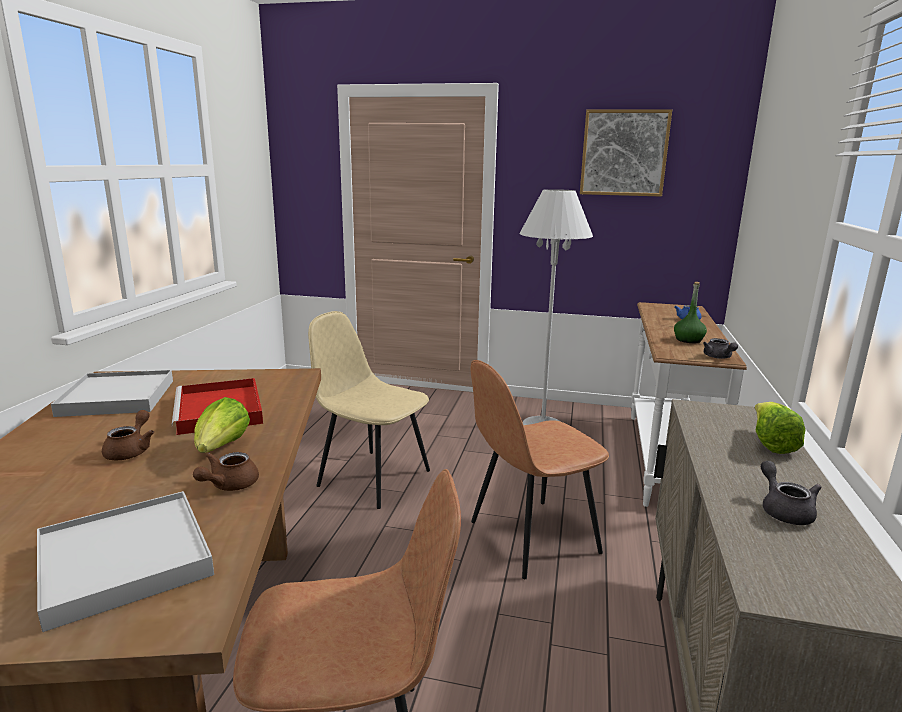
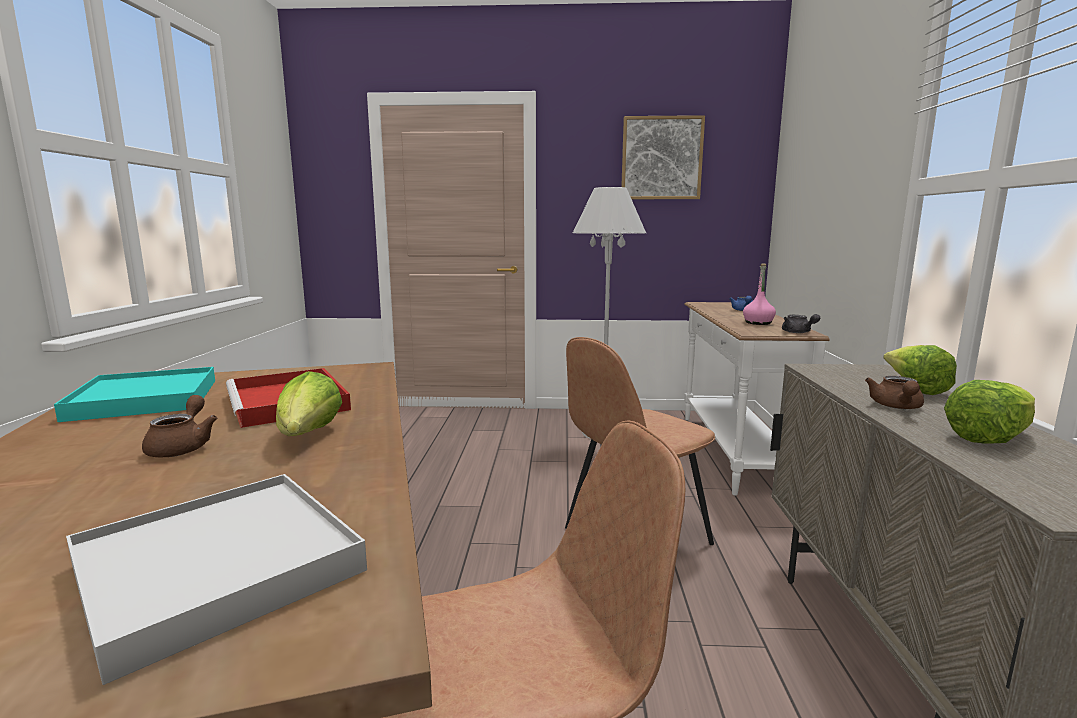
camera: 10 degrees left, 5 degrees down
white tray [51,370,173,417] -> turquoise tray [54,367,215,422]
brown teapot [193,452,259,491] -> brown teapot moved to [865,376,924,409]
beige chair [308,311,430,509] -> none
green bottle [674,282,707,343] -> pink bottle [743,264,776,325]
grey teapot [761,461,822,525] -> lettuce [944,380,1035,443]

